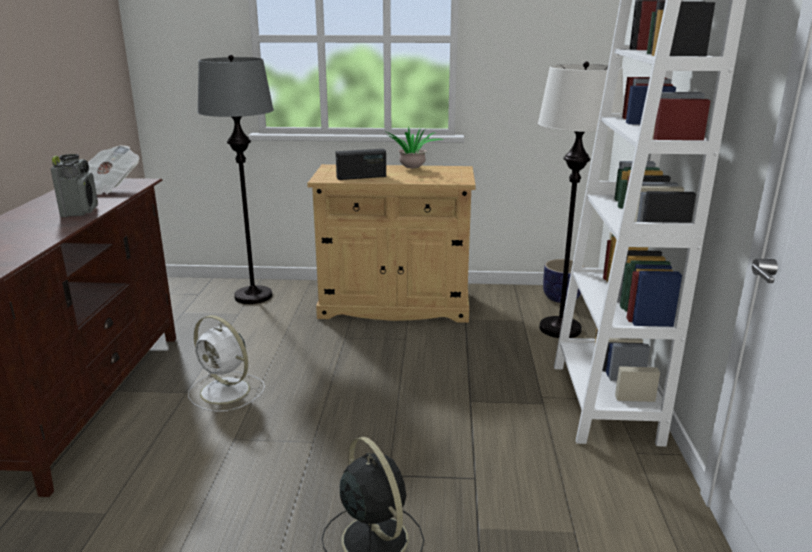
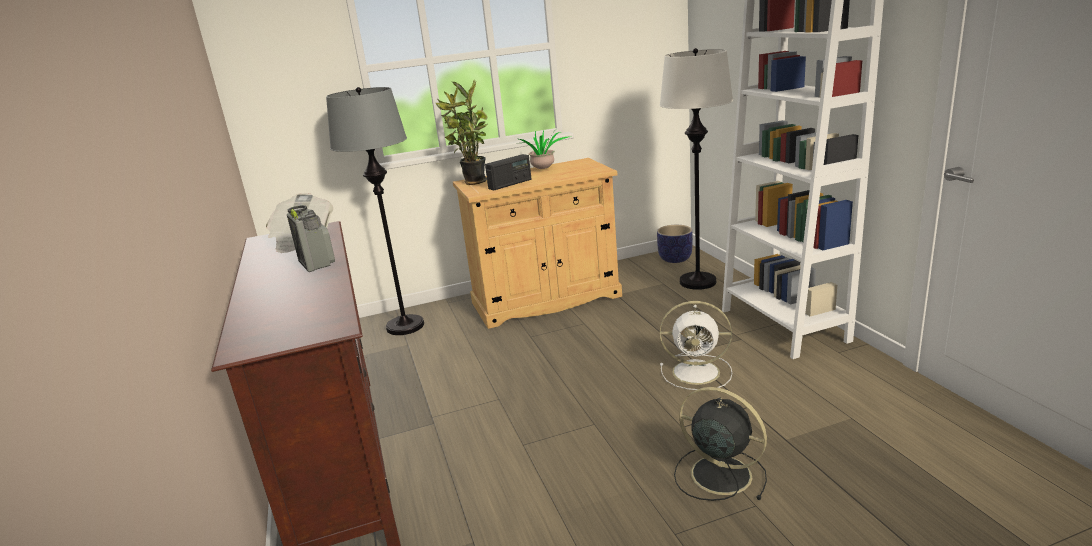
camera: 20 degrees left, 0 degrees up
white fan [188,315,265,412] -> white fan moved to [660,301,733,390]
none -> potted plant [436,80,487,185]

